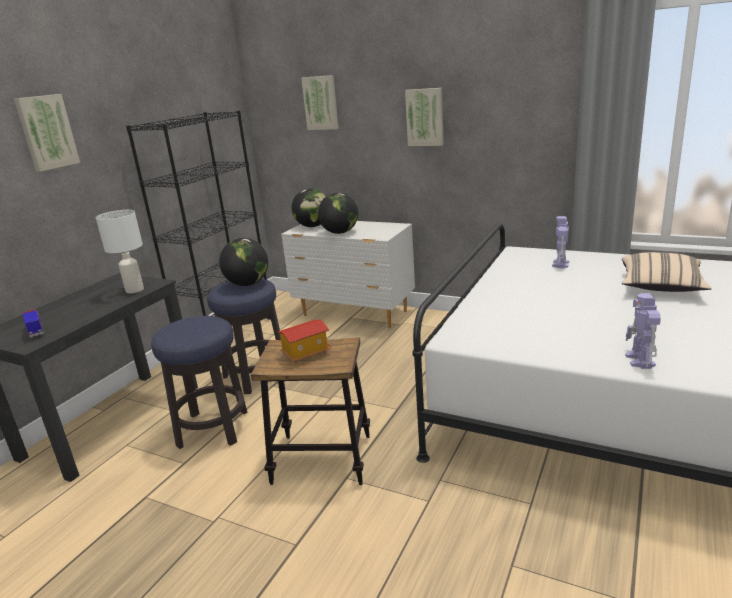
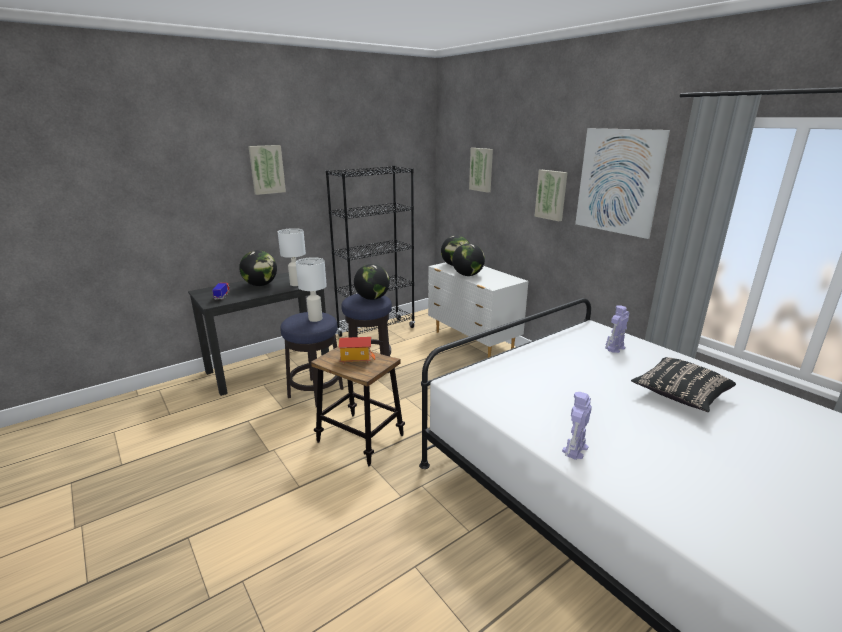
camera: 25 degrees right, 0 degrees up
beige pillow [622,252,712,292] -> black pillow [631,357,736,412]
none -> globe [239,250,277,286]
none -> white table lamp [296,257,327,322]
none -> picture [575,128,670,239]

